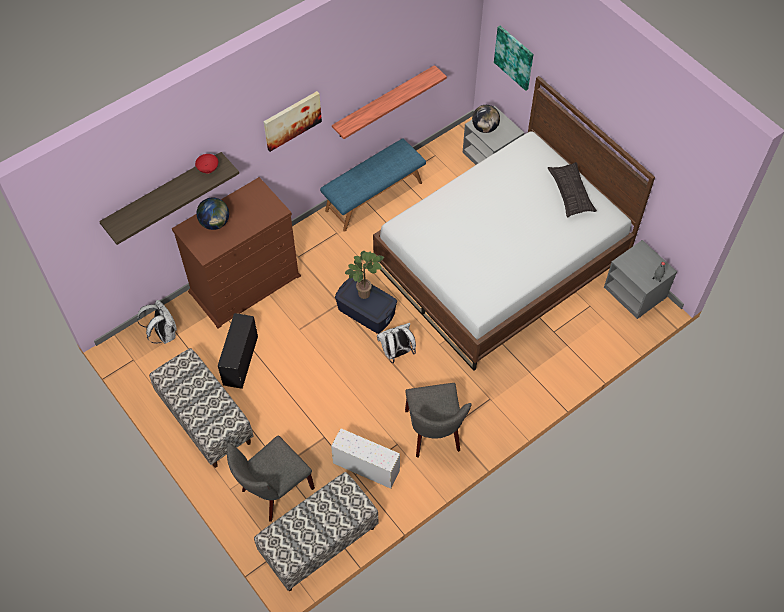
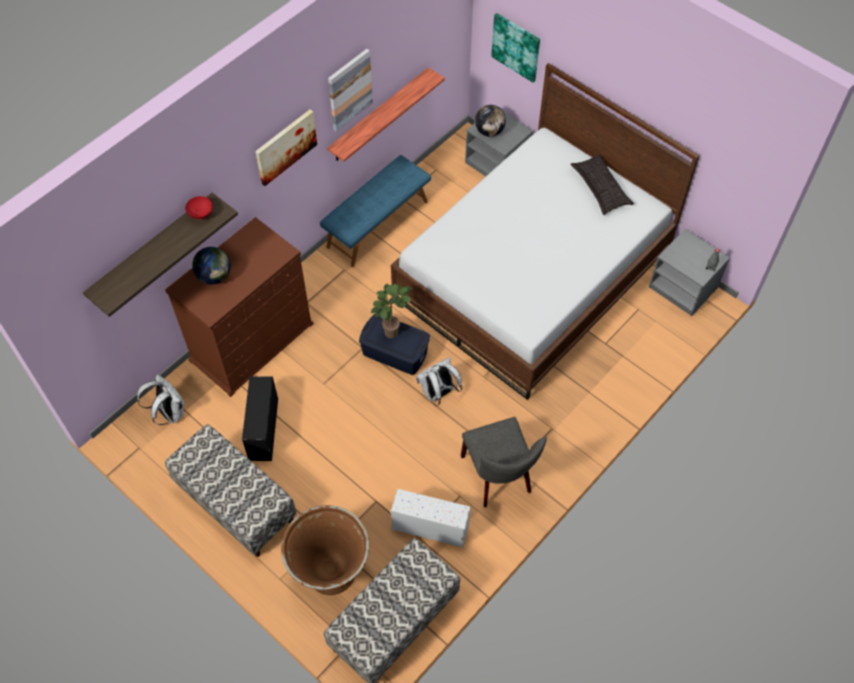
camera: 10 degrees left, 0 degrees up
grey chair [227,435,315,522] -> brown planter [281,505,369,595]
none -> picture [328,49,373,132]

